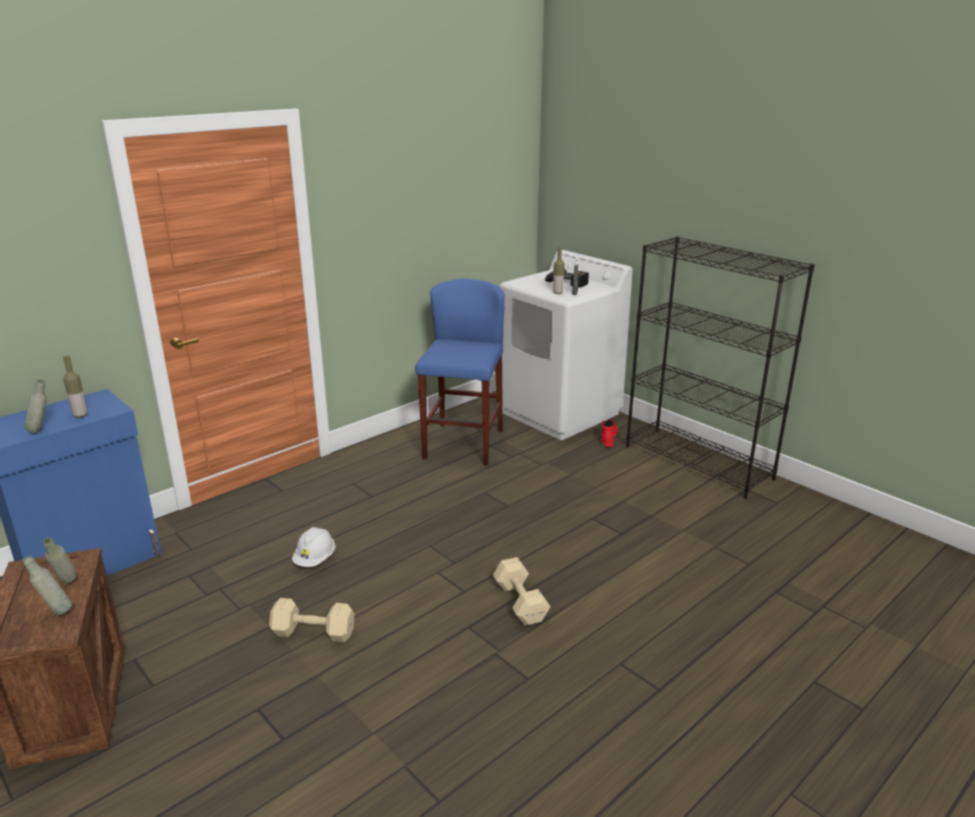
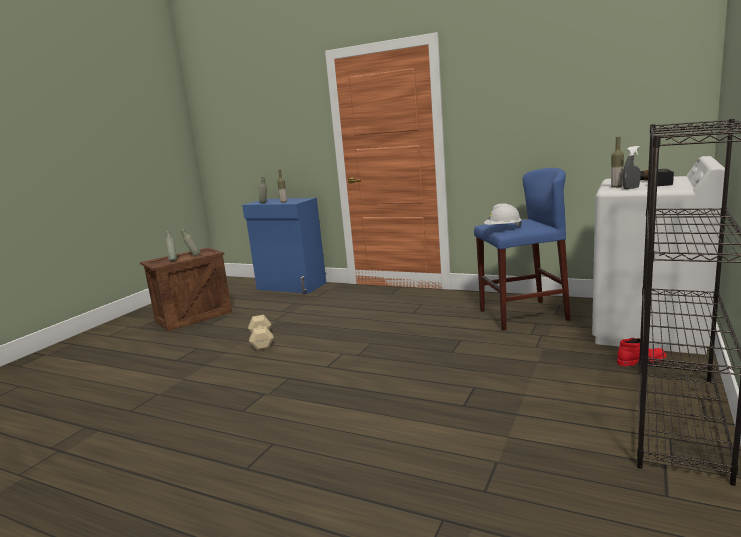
camera: 70 degrees right, 10 degrees down
white hard hat [292,527,335,567] -> white hard hat moved to [484,204,522,227]
beige dumbbell [493,557,551,626] -> none

